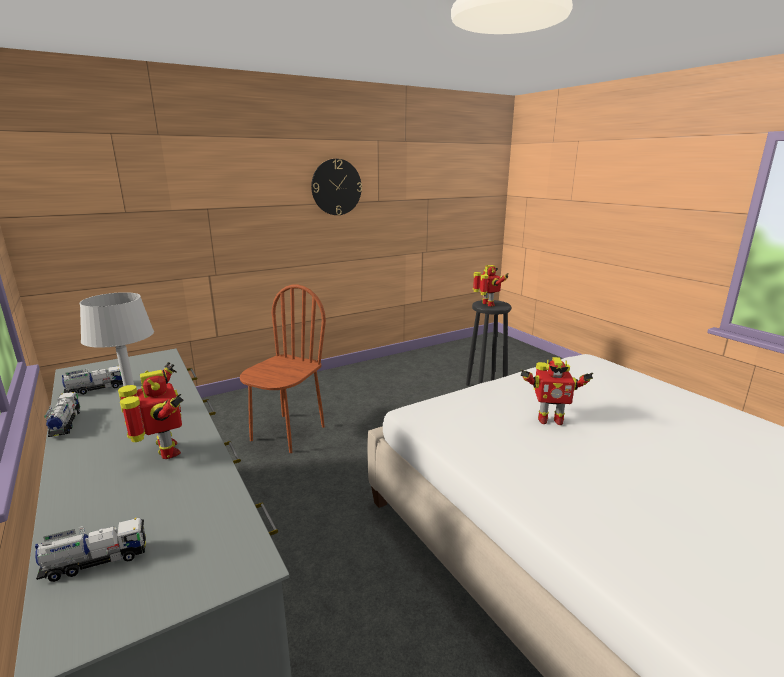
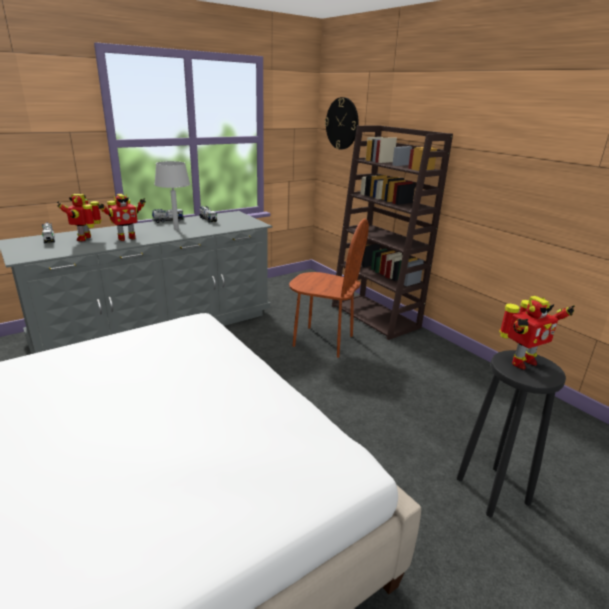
camera: 85 degrees right, 5 degrees up
wall clock [311,159,362,215] -> wall clock moved to [325,97,359,150]
toy robot [520,357,593,425] -> toy robot moved to [57,194,102,241]
none -> brown bookcase [332,125,453,340]

